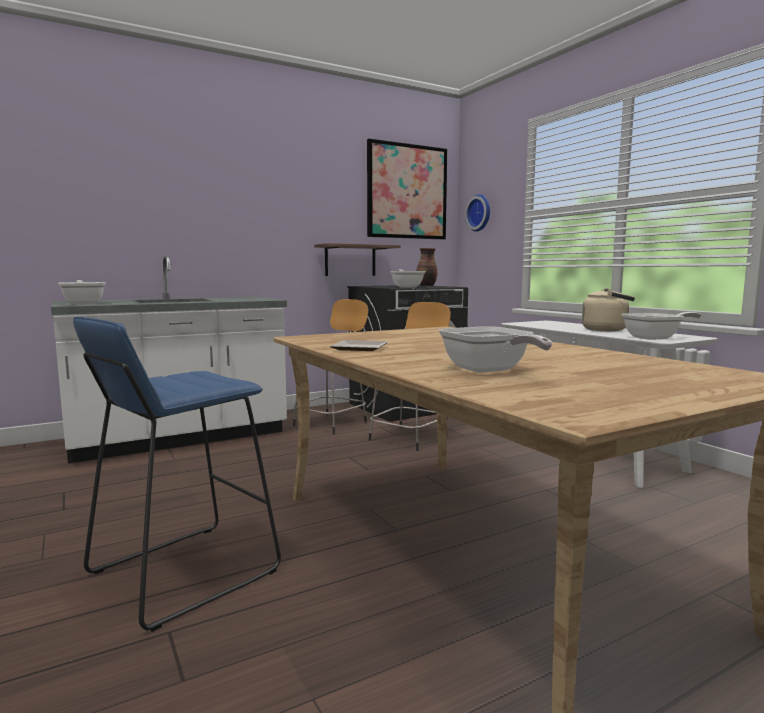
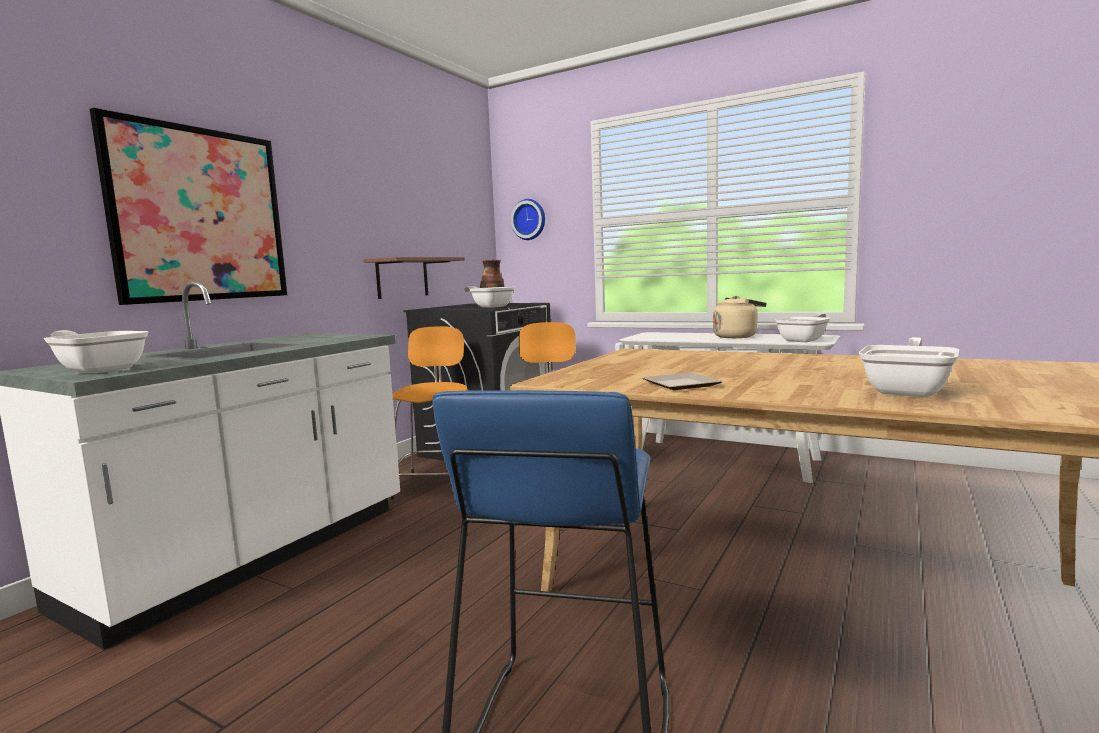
camera: 30 degrees left, 0 degrees up
picture [367,139,447,240] -> picture moved to [90,108,288,305]
frying pan [439,326,552,373] -> frying pan turned 90 degrees counterclockwise [859,337,959,397]

